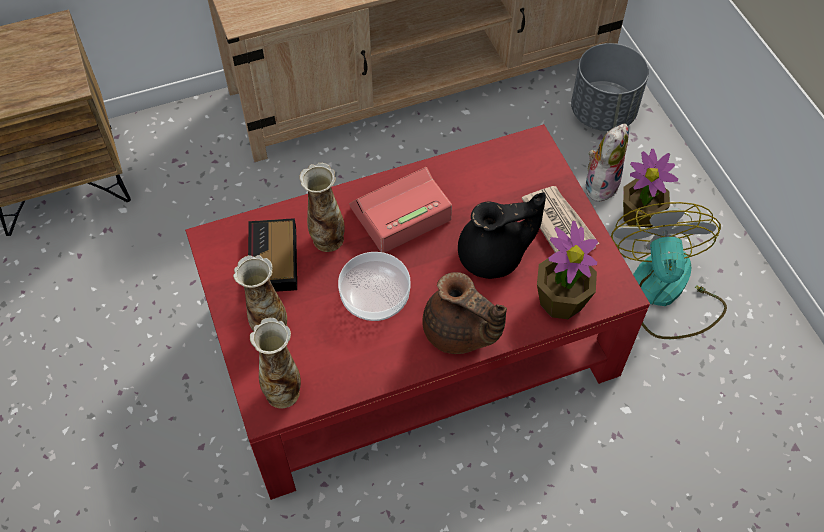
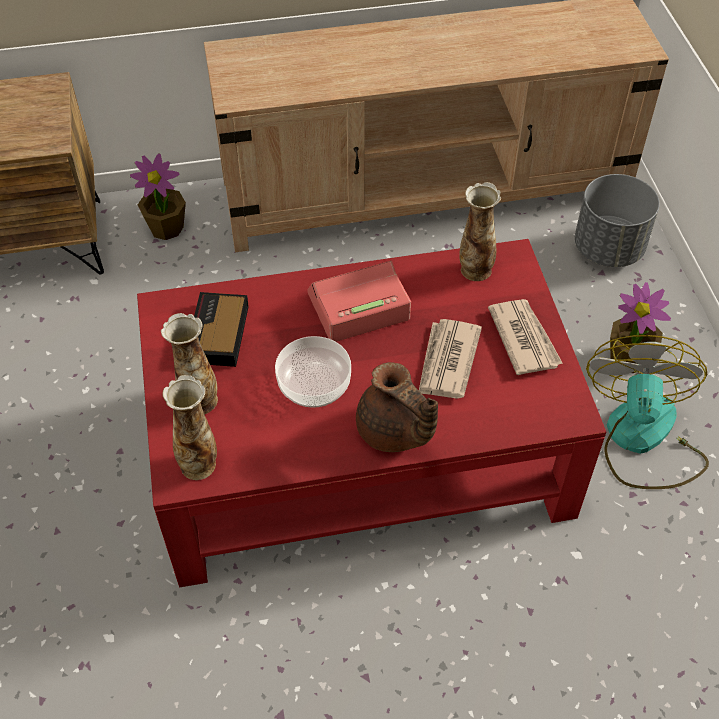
camera: 10 degrees right, 5 degrees down
vase [300,163,345,252] -> vase moved to [459,182,501,281]
black teapot [458,192,546,279] -> newspaper [419,319,482,399]
potted plant [537,221,598,319] -> potted plant moved to [130,153,186,240]
plush toy [586,124,629,202] -> none

